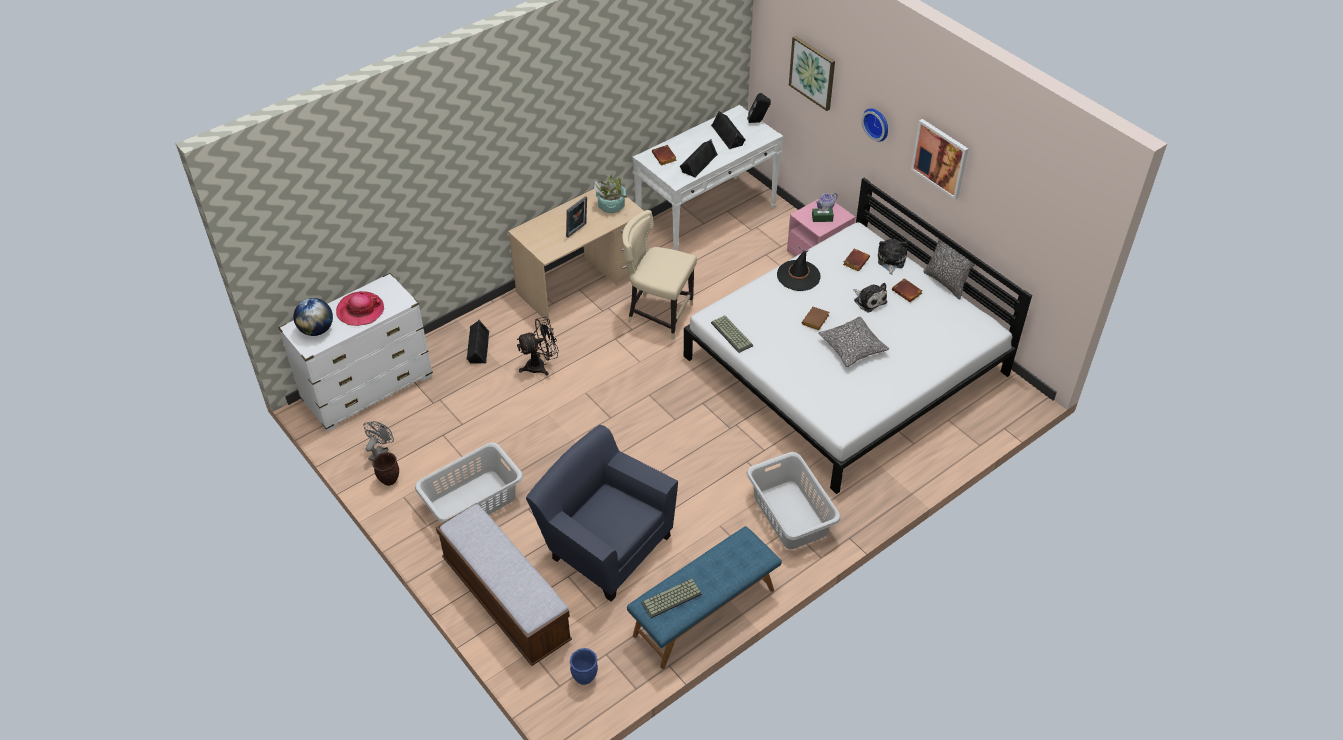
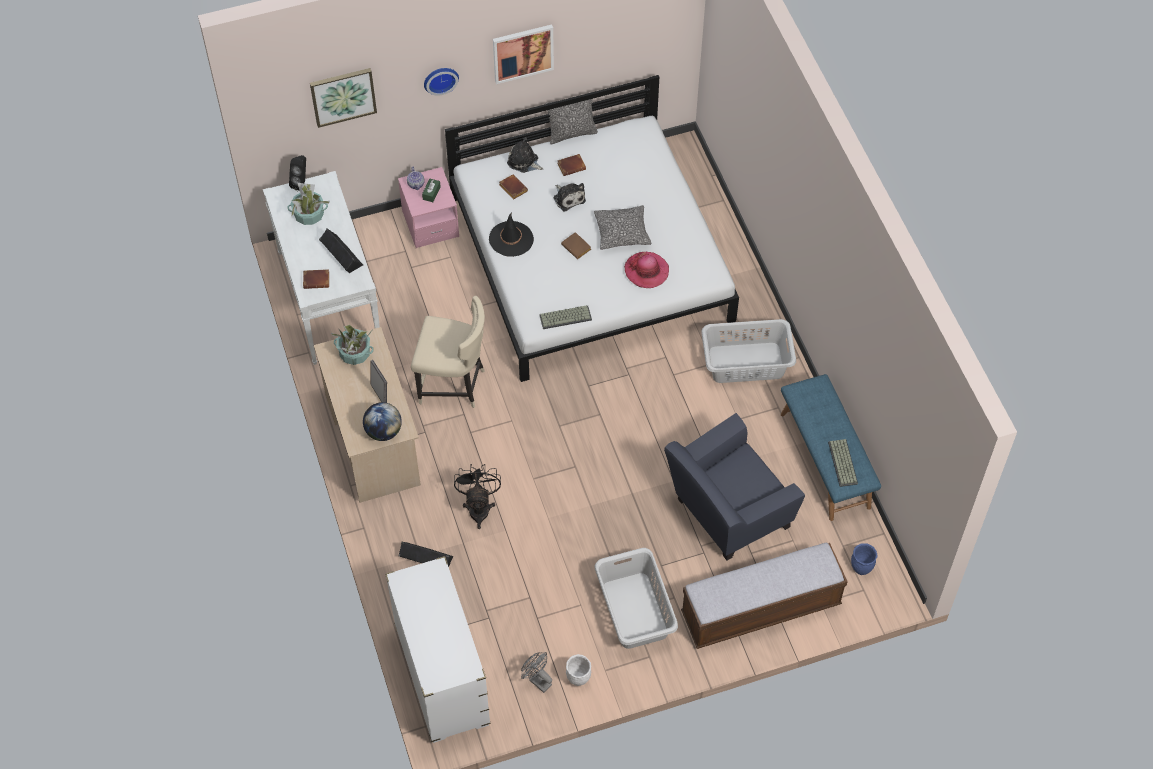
camera: 70 degrees left, 10 degrees up
globe [293,298,333,336] -> globe moved to [363,402,402,441]
hat [336,291,384,326] -> hat moved to [624,252,669,288]
brown planter [372,452,399,486] -> white planter [566,654,591,686]
beige chair [622,210,697,340] -> beige chair turned 120 degrees counterclockwise [411,296,485,408]
black speaker [711,111,746,149] -> potted plant [287,183,330,225]
plush toy [853,283,887,313] -> plush toy turned 75 degrees clockwise [554,183,586,212]

